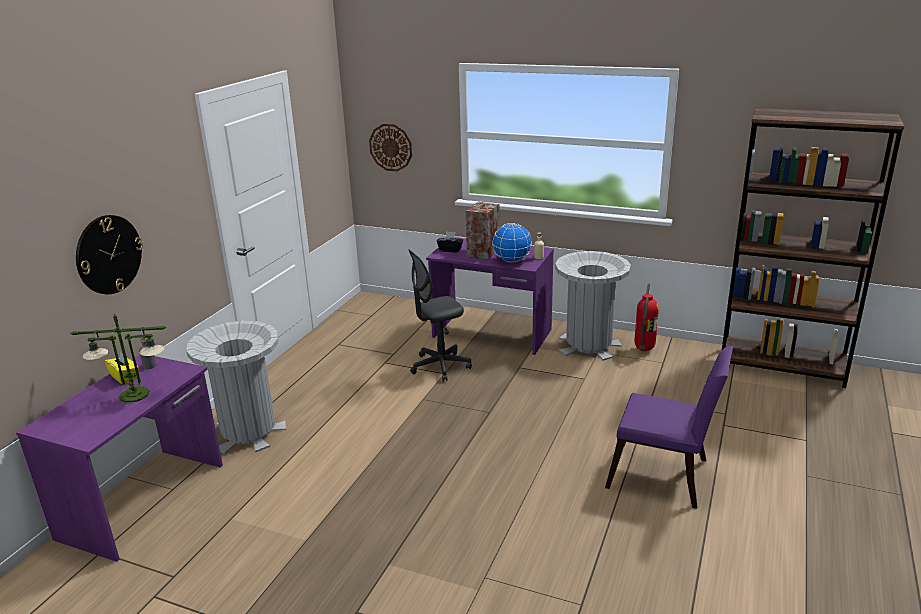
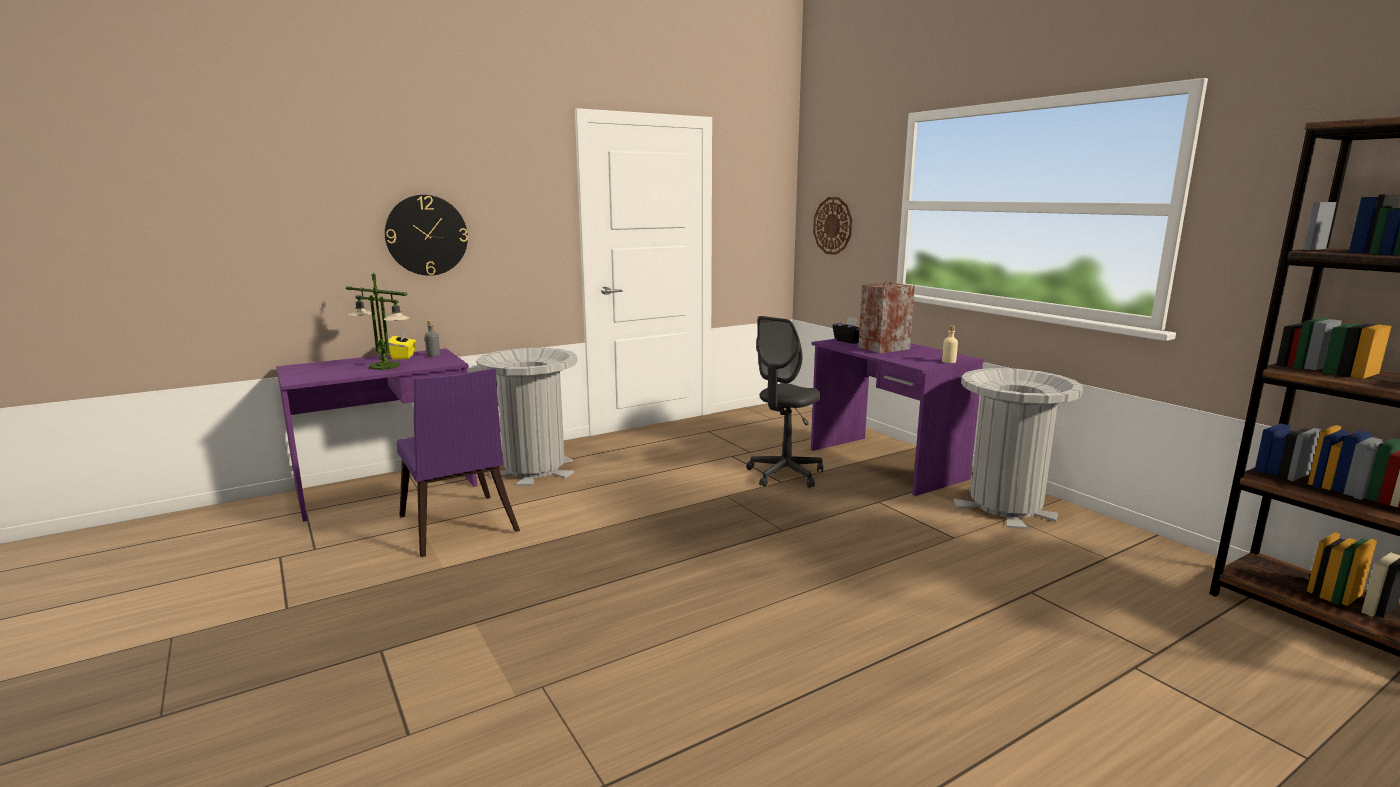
camera: 35 degrees right, 10 degrees down
grey office chair [408,249,472,382] -> grey office chair turned 60 degrees counterclockwise [746,316,823,488]
globe [492,223,532,262] -> none
purple chair [605,346,733,509] -> purple chair moved to [396,368,520,557]
fire extinguisher [634,284,659,351] -> none

